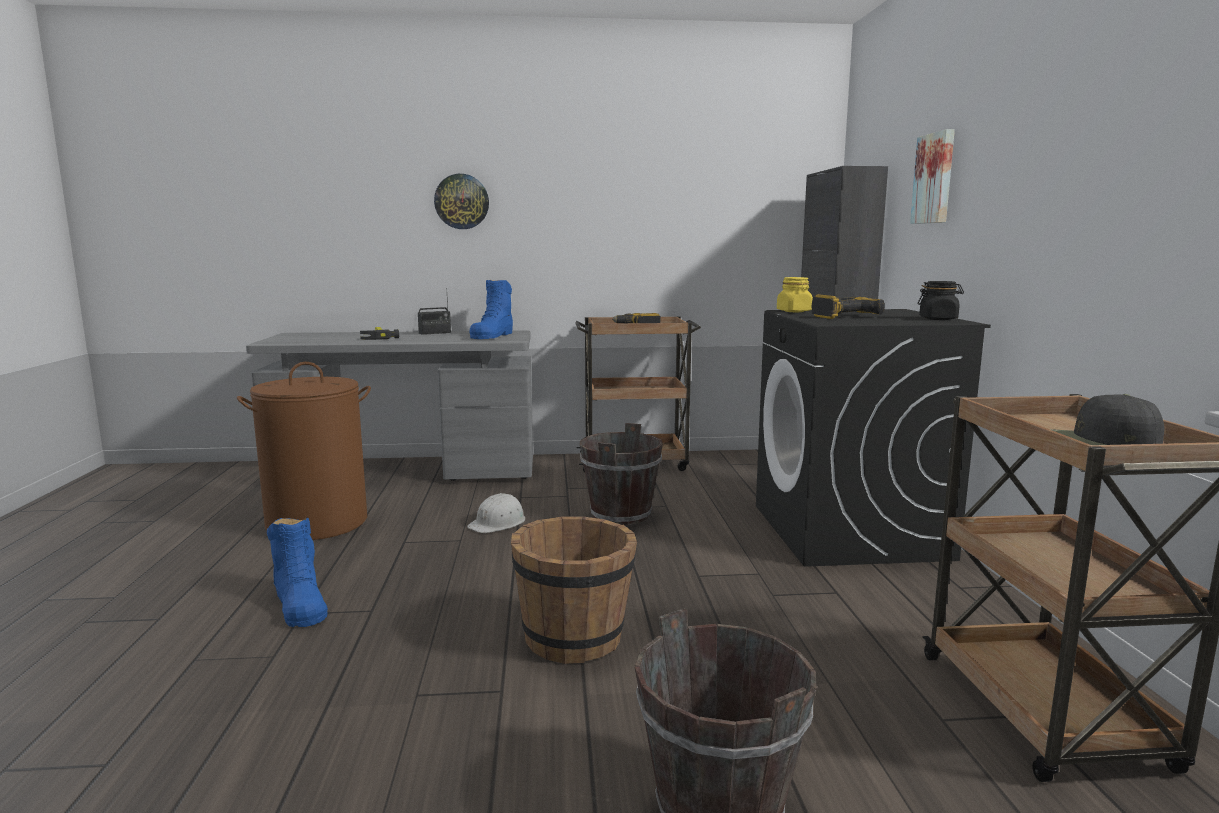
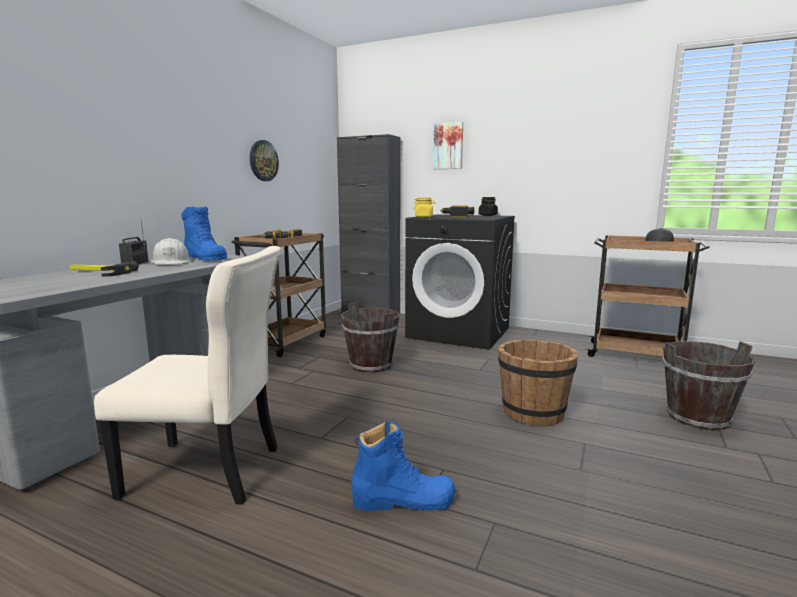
camera: 60 degrees left, 0 degrees up
brown laundry basket [237,362,371,540] -> beige chair [94,246,281,505]
wall clock [434,174,489,229] -> wall clock moved to [250,140,279,181]
white hard hat [467,493,525,533] -> white hard hat moved to [151,238,191,265]

